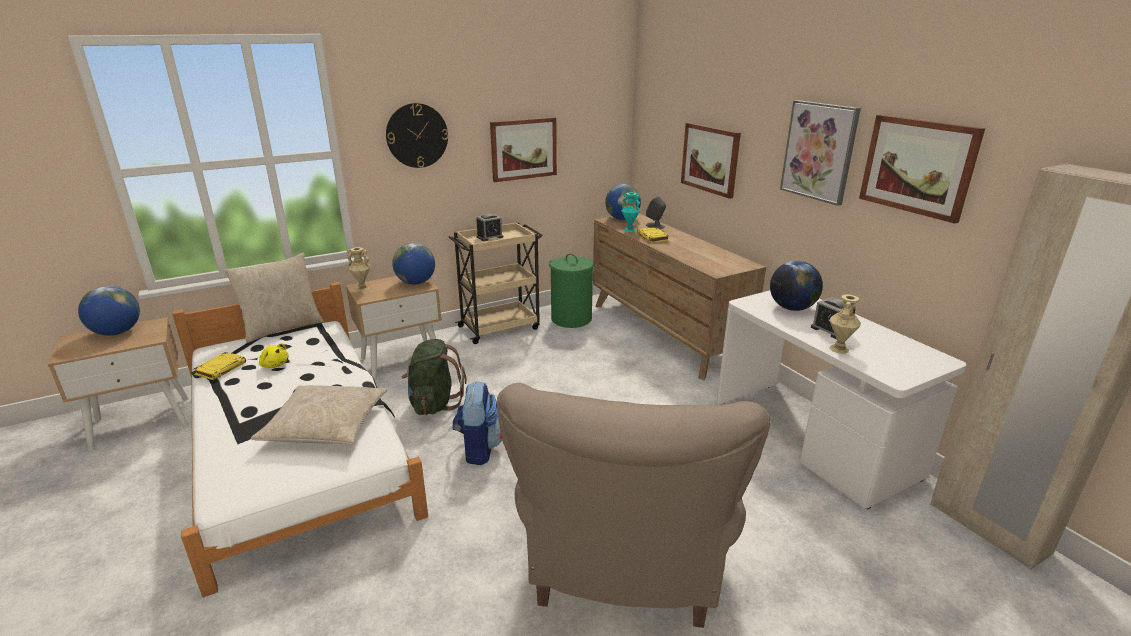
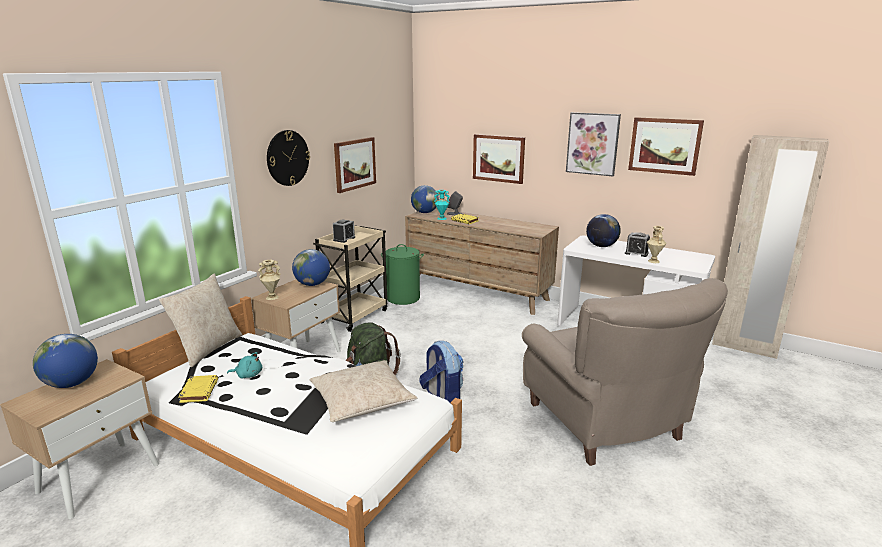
camera: 30 degrees left, 5 degrees down
yellow plush toy [259,343,289,368] -> turquoise plush toy [227,352,262,379]

